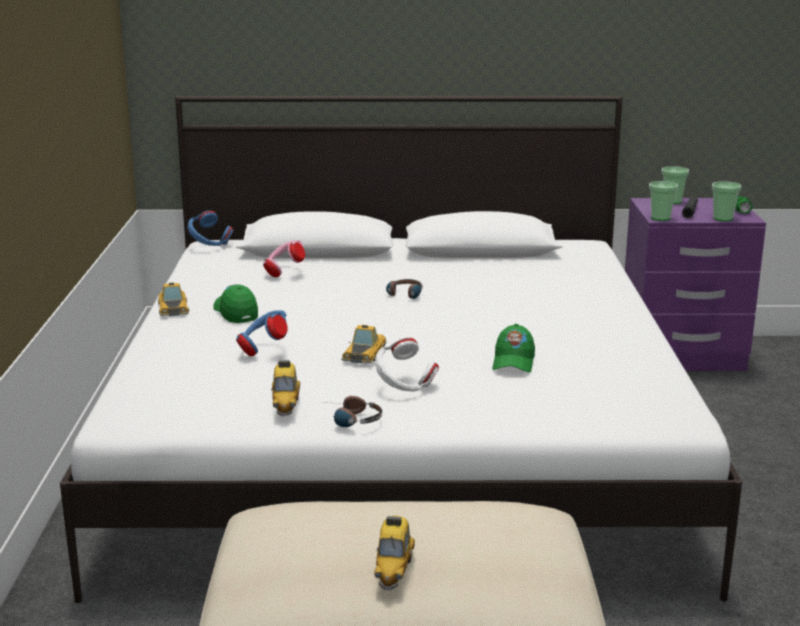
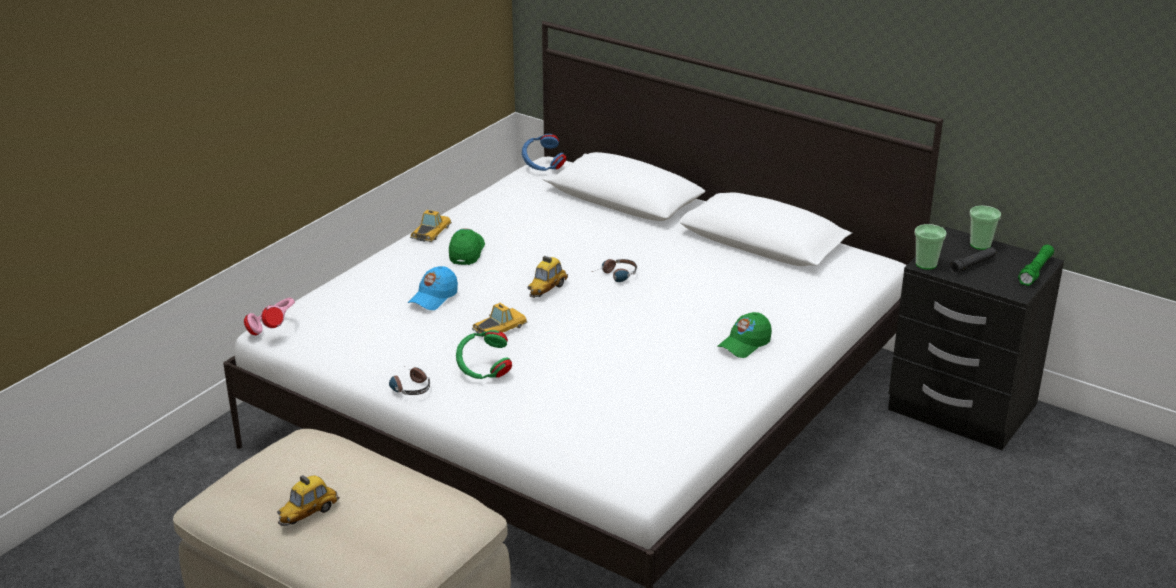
camera: 35 degrees right, 10 degrees up
blue headphones [236,310,288,356] -> blue cap [408,266,458,310]
pink headphones [263,240,305,277] -> pink headphones moved to [244,297,295,335]
toy car [271,360,300,416] -> toy car moved to [527,256,568,298]
white headphones [375,337,439,391] -> green headphones [456,330,512,379]
green cap [492,324,535,372] -> green cap moved to [717,312,772,358]
purple nightstand [625,198,766,371] -> black nightstand [888,227,1064,450]
cup [712,181,741,221] -> none

